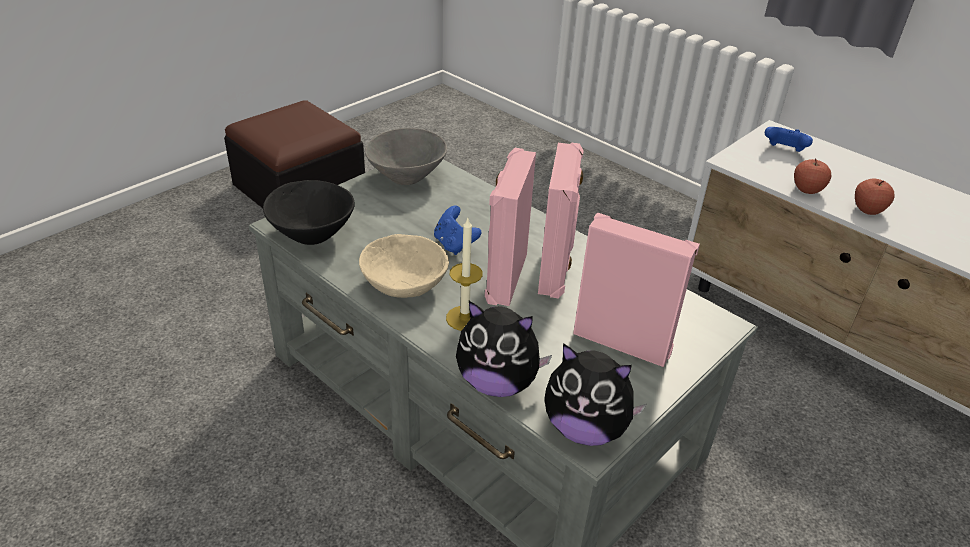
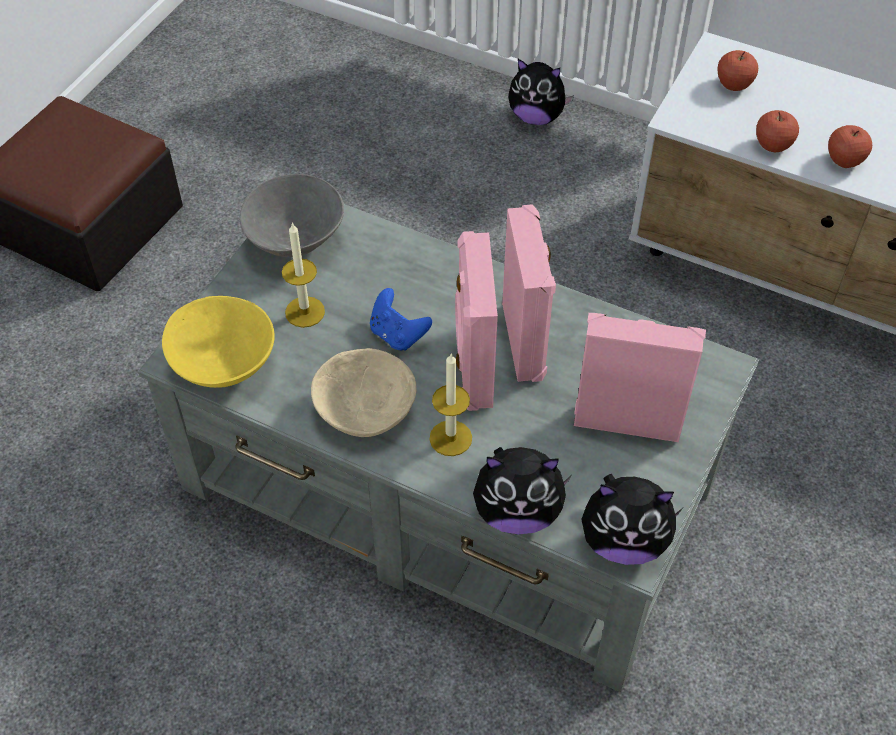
camera: 15 degrees left, 15 degrees up
black bowl [263,180,355,245] -> yellow bowl [162,296,275,388]
blue game controller [765,127,813,152] -> apple [718,50,758,91]
none -> candle [282,222,325,328]
none -> plush toy [509,59,574,125]

